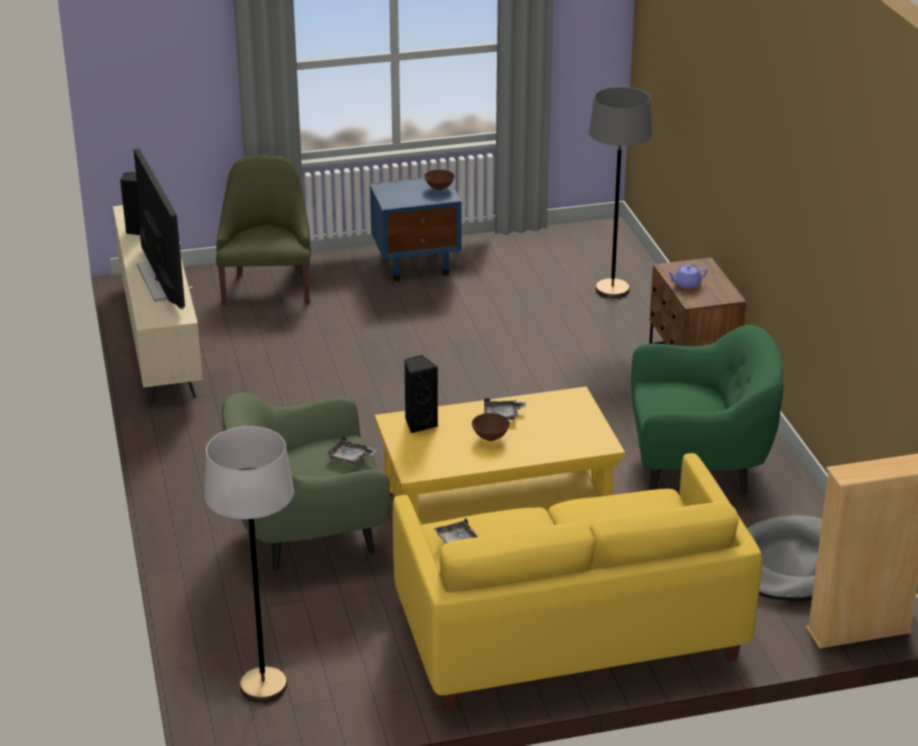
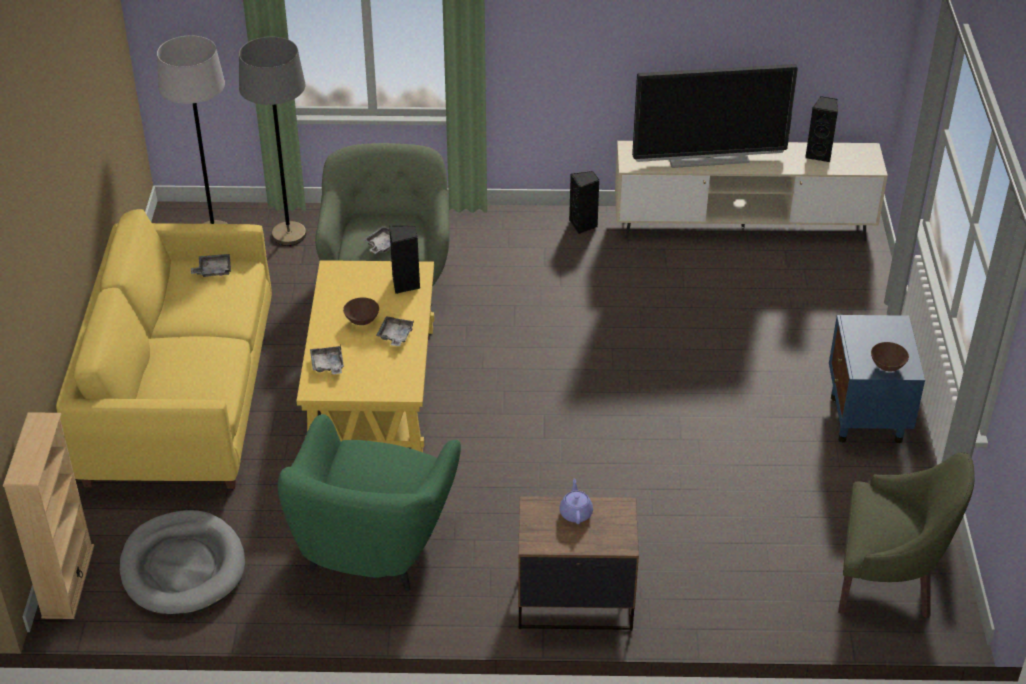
camera: 105 degrees right, 10 degrees up
green armchair [216,155,311,306] -> green armchair moved to [838,452,975,618]
grey floor lamp [589,87,652,298] -> grey floor lamp moved to [239,37,307,246]
none -> grey tray [310,344,344,374]
none -> black speaker [569,171,600,234]

